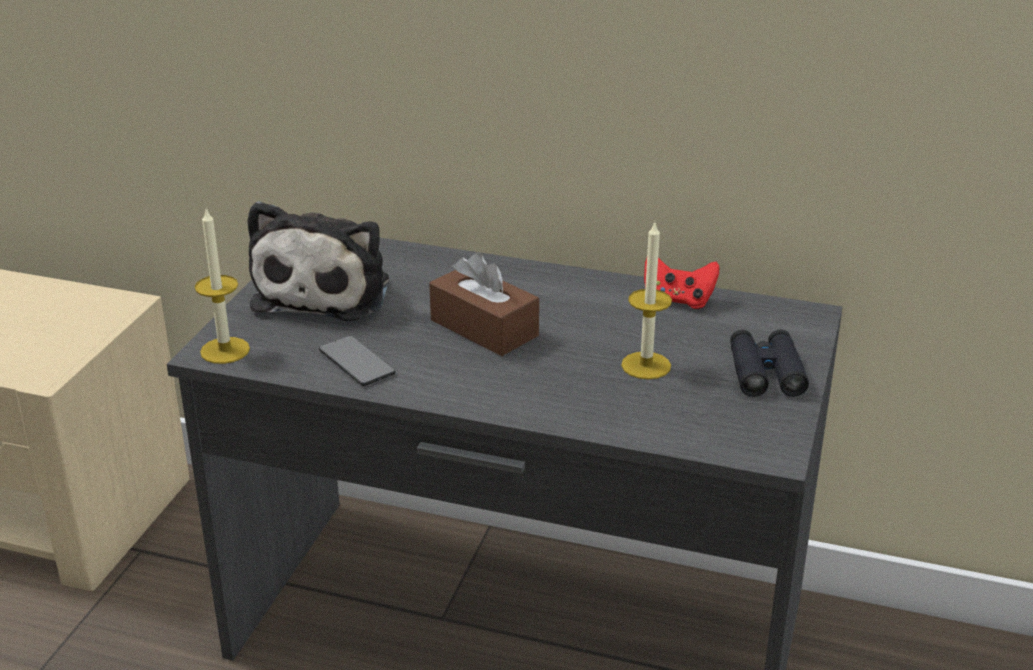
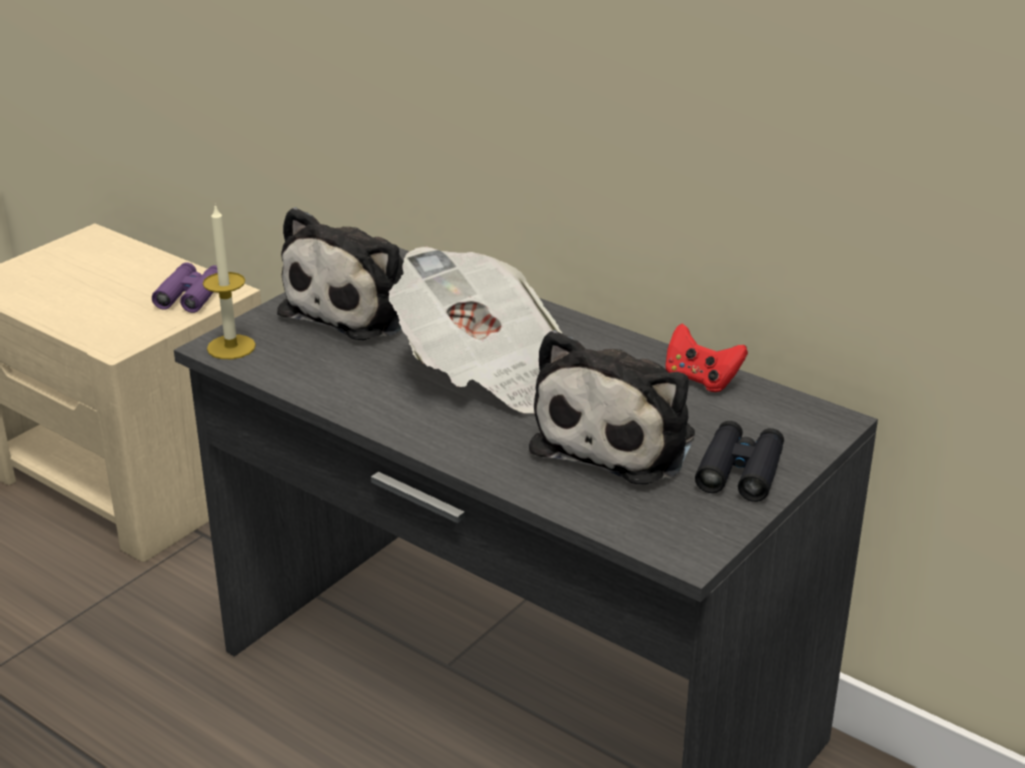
camera: 20 degrees right, 0 degrees up
phone [319,336,395,386] -> none
brown tissue box [429,252,539,356] -> newspaper [389,246,563,413]
candle [621,222,672,380] -> plush toy [529,330,695,484]
none -> purple binoculars [152,262,218,313]

